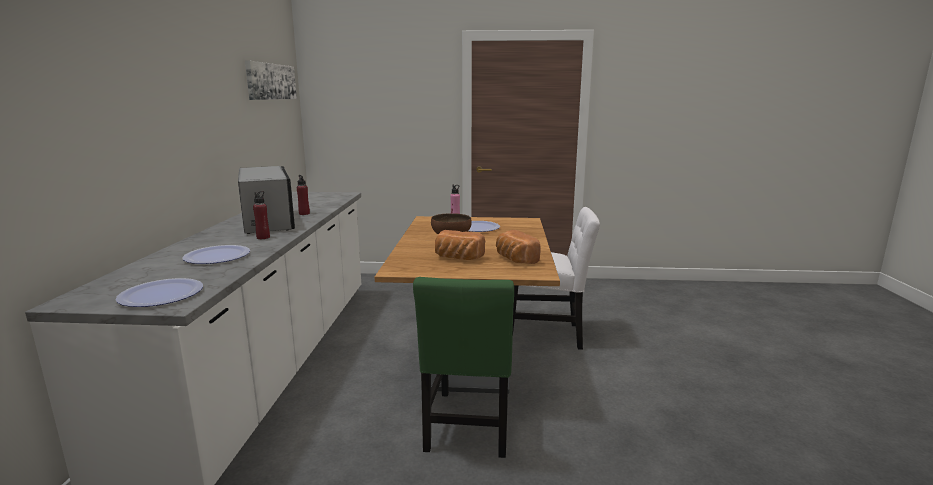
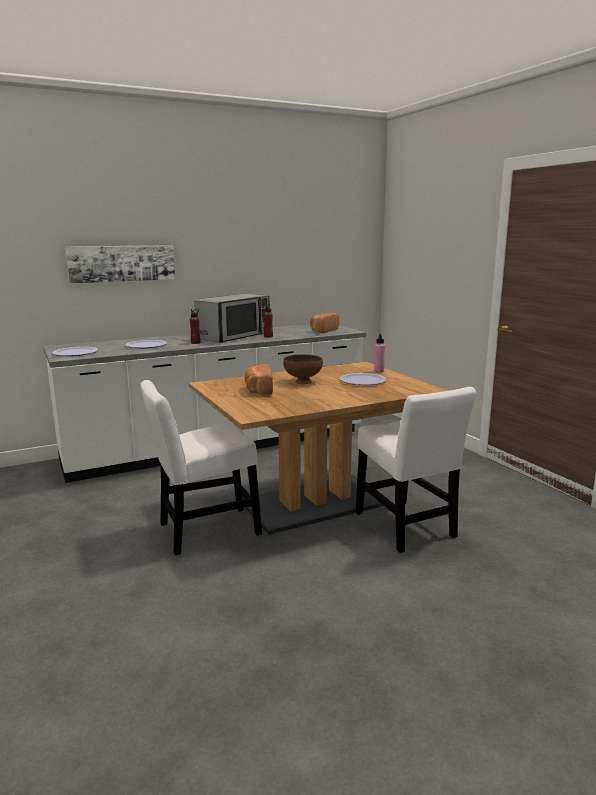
camera: 60 degrees right, 0 degrees up
picture [245,61,297,100] -> picture moved to [65,245,175,284]
green chair [413,277,514,458] -> white chair [140,380,262,556]
bread [496,230,541,264] -> bread moved to [310,313,339,333]

